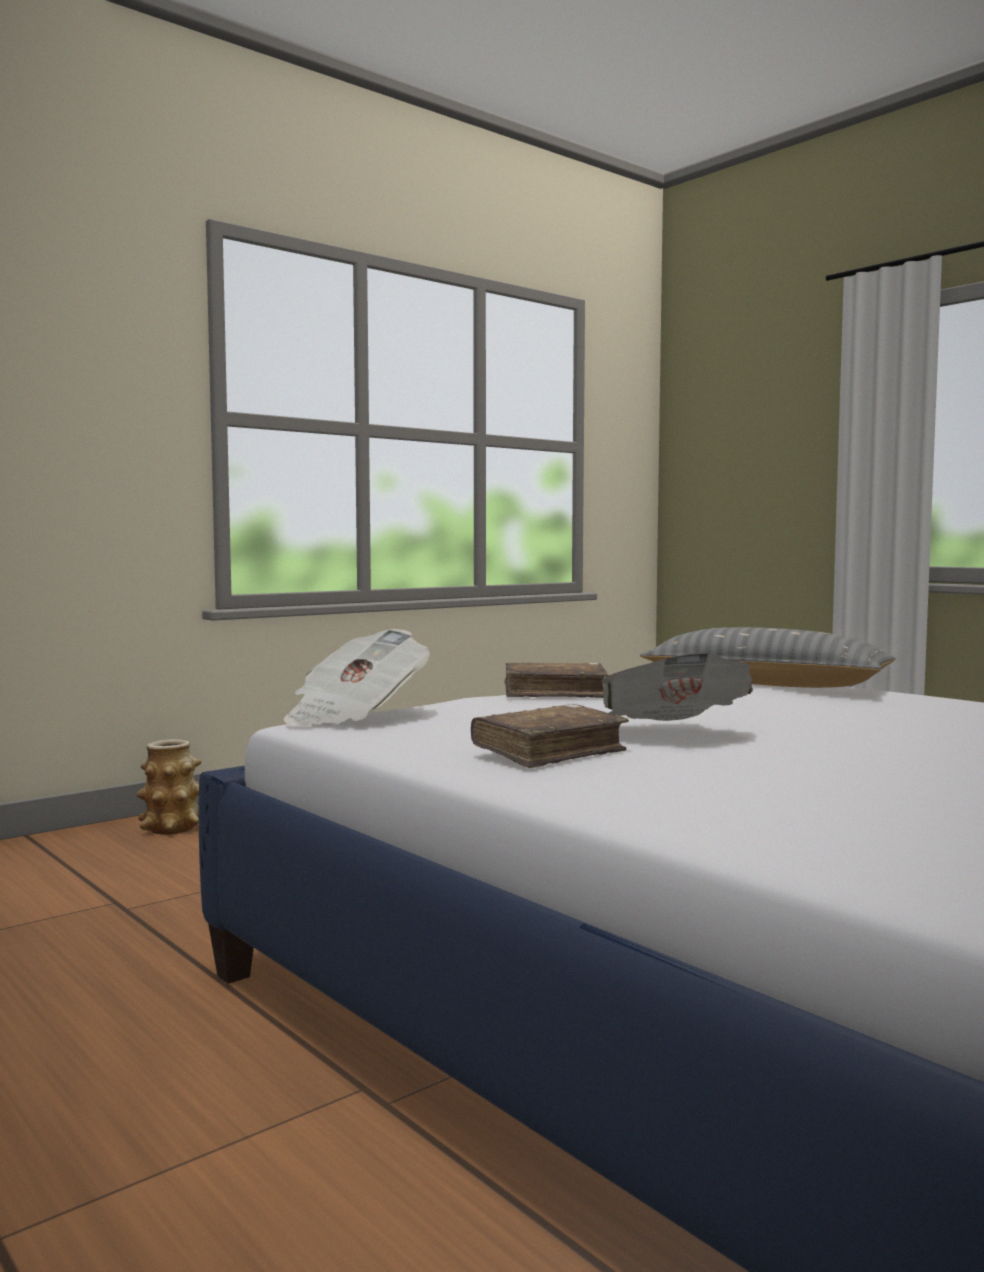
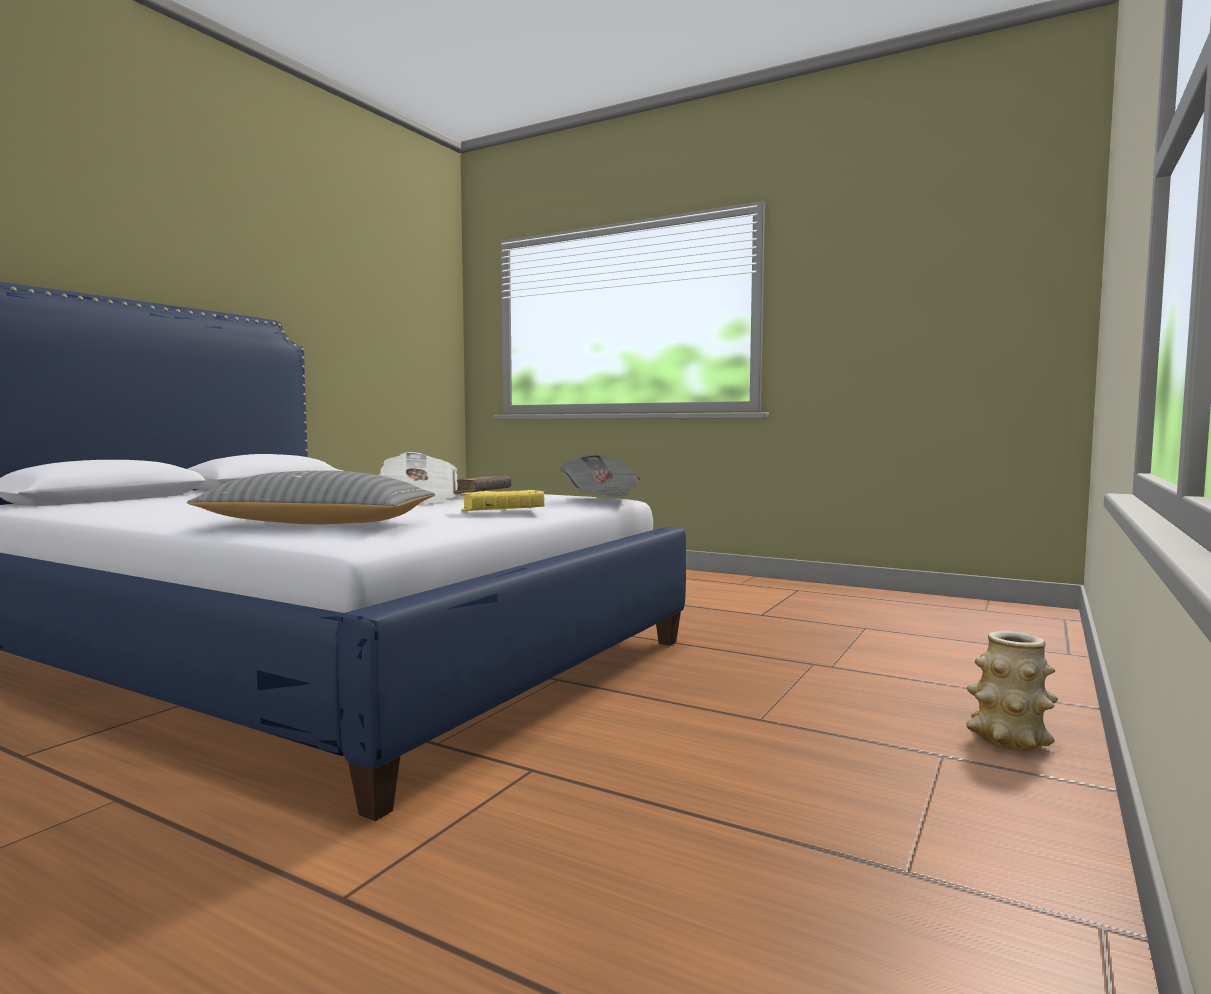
camera: 160 degrees right, 0 degrees up
brown book [504,663,608,698] -> yellow book [460,490,545,511]

